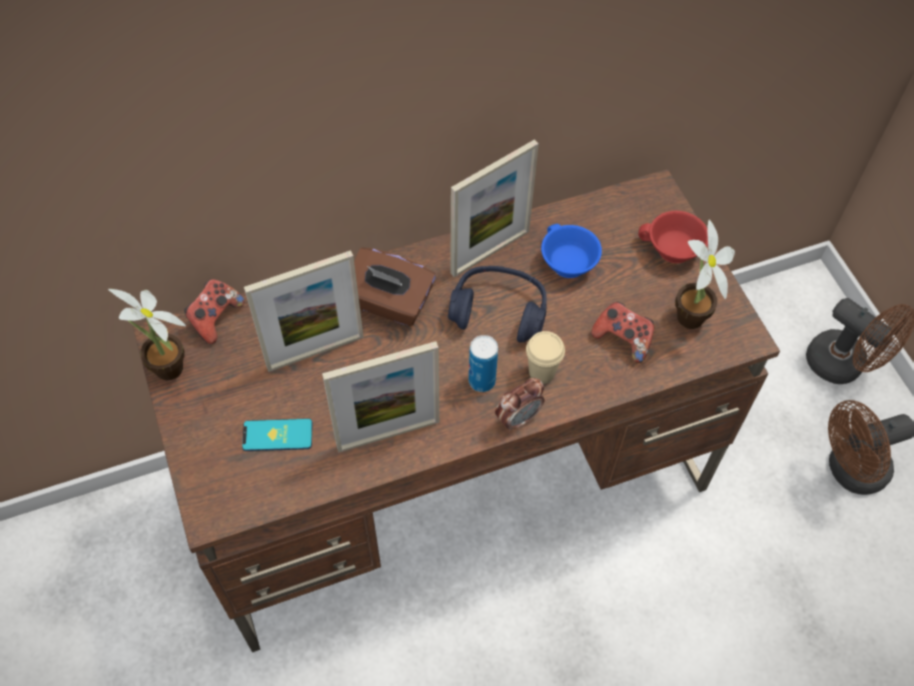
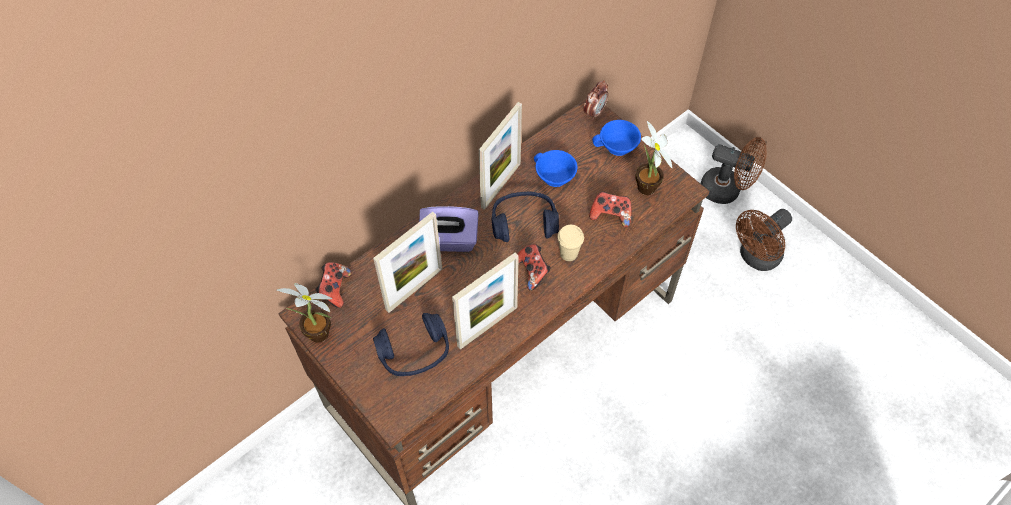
camera: 20 degrees left, 0 degrees up
phone [242,419,313,451] -> blue headphones [373,313,449,376]
brown tissue box [354,248,436,326] -> purple tissue box [419,206,479,252]
can [469,335,498,392] -> game controller [517,244,551,291]
alarm clock [495,378,544,432] -> alarm clock moved to [583,80,608,120]
red cup [638,211,708,263] -> blue cup [592,120,641,156]

